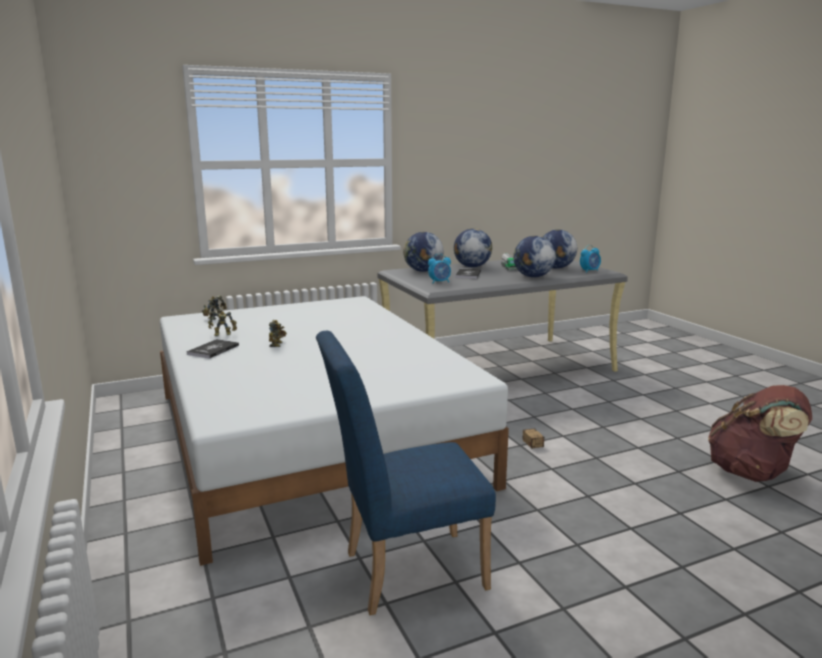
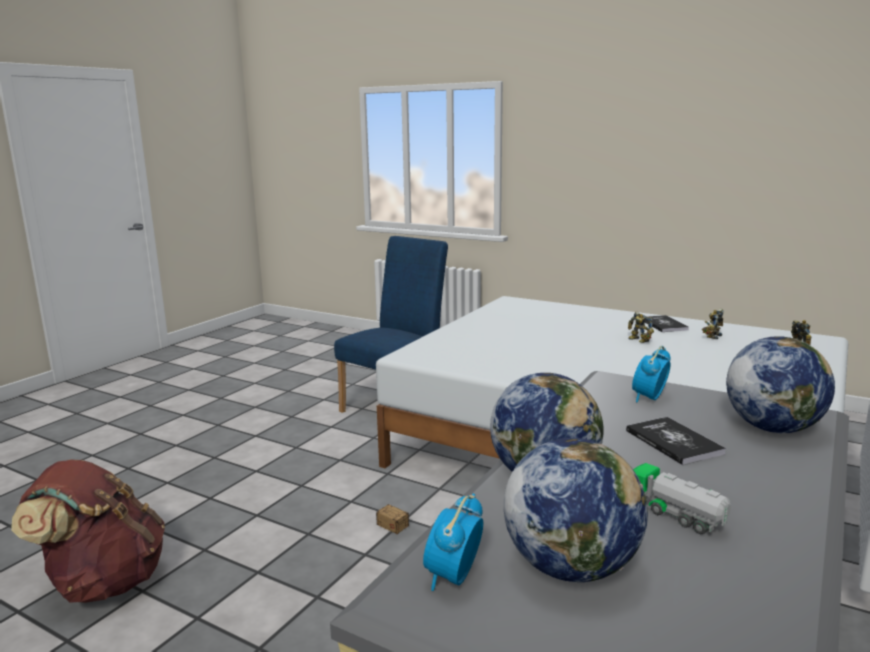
camera: 145 degrees right, 0 degrees up
globe [454,229,492,267] -> none

